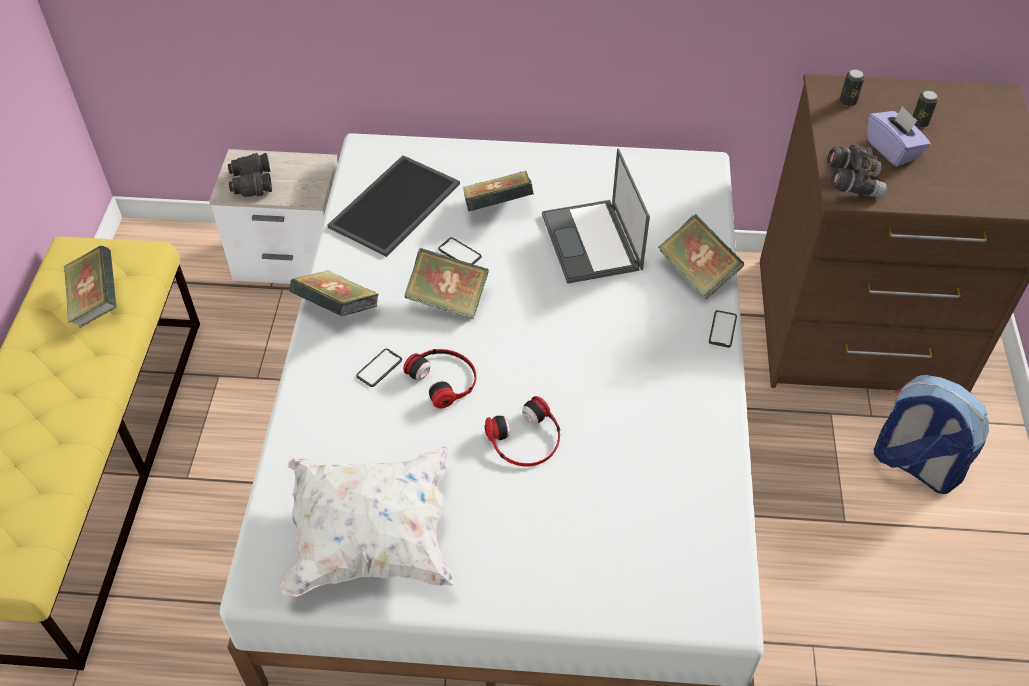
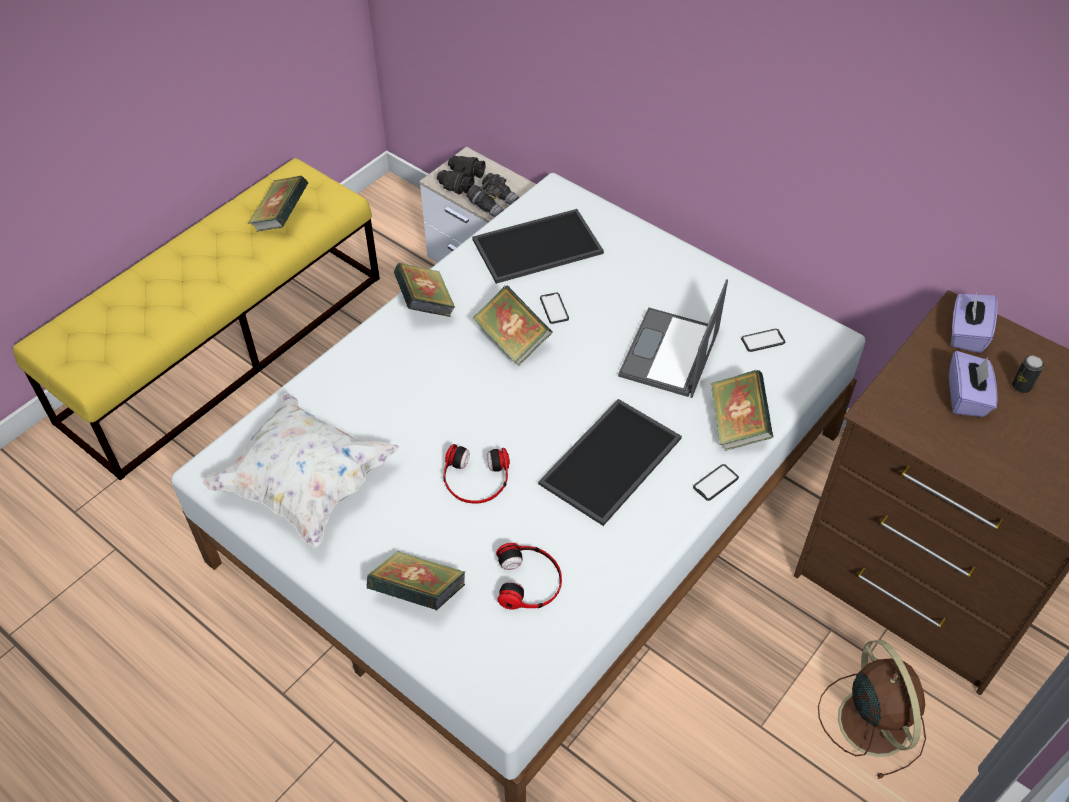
camera: 35 degrees right, 0 degrees up
phone [356,349,402,387] -> phone moved to [741,329,785,352]
headphones [403,349,477,408] -> headphones moved to [496,543,562,610]
book [463,171,534,212] -> book moved to [366,551,465,610]
grey binoculars [827,144,887,198] -> grey binoculars moved to [467,173,519,218]
can [840,69,865,106] -> purple tissue box [951,291,998,353]
backpack [874,375,989,494] -> brown fan [818,639,926,779]
none -> tray [538,399,682,526]

